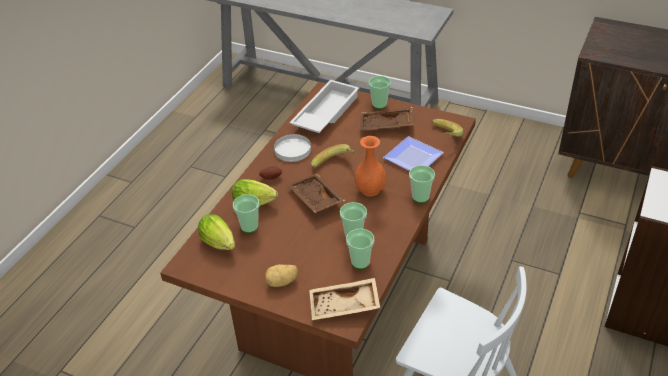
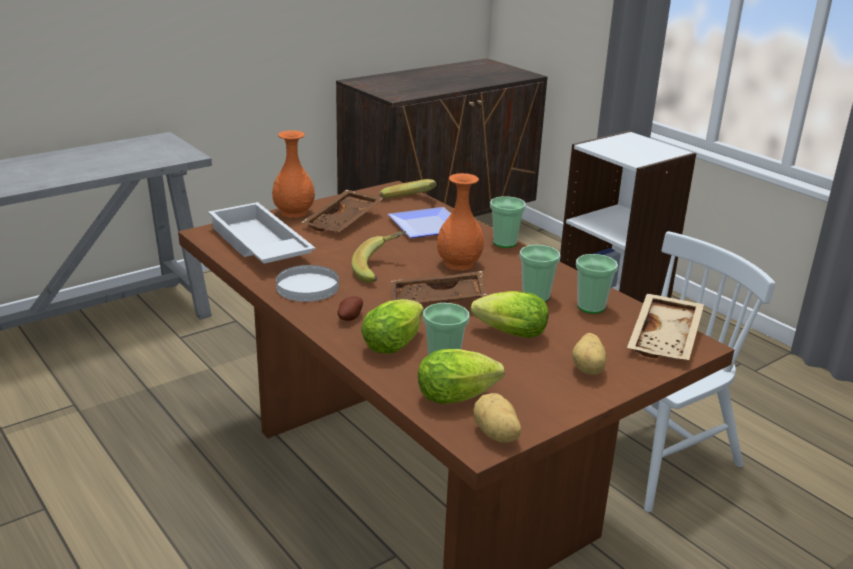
camera: 65 degrees left, 15 degrees down
cup [368,76,391,109] -> orange vase [272,130,315,218]
none -> lettuce [471,291,549,338]
none -> potato [473,393,521,443]

